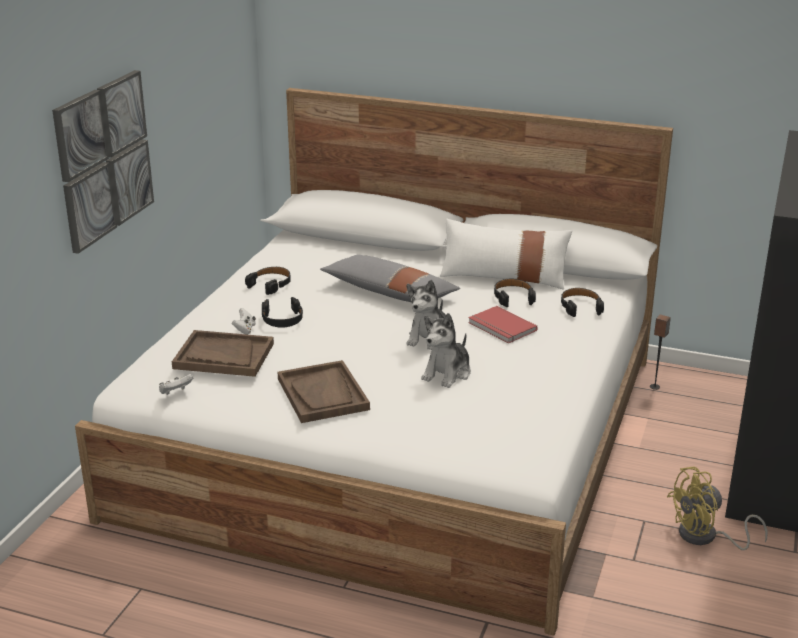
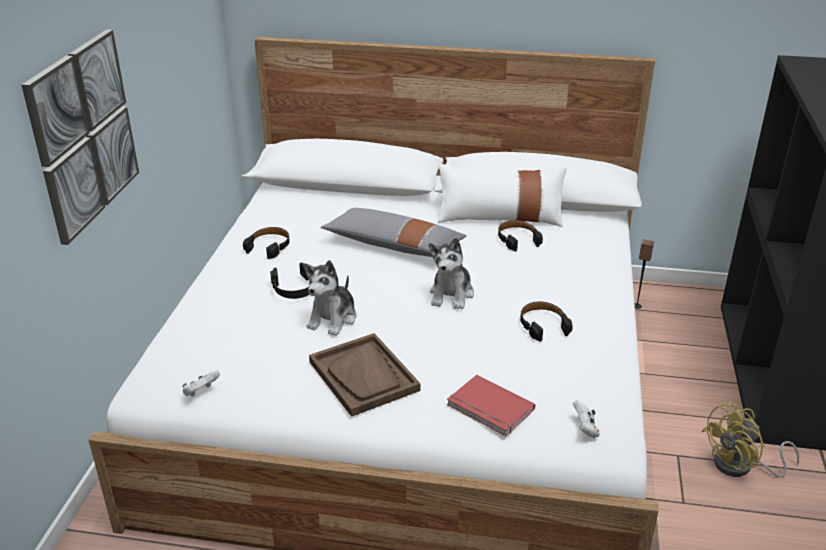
camera: 10 degrees left, 5 degrees up
brown tray [172,330,274,377] -> none
white game controller [232,308,256,335] -> white game controller moved to [573,401,600,438]
plush toy [421,313,471,388] -> plush toy moved to [304,260,357,336]
red book [468,306,538,343] -> red book moved to [447,375,535,436]
black headphones [561,288,604,317] -> black headphones moved to [520,301,573,342]

